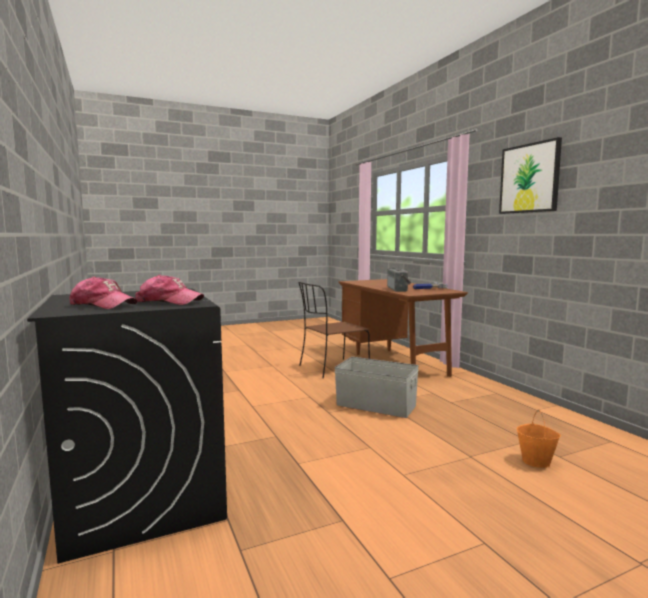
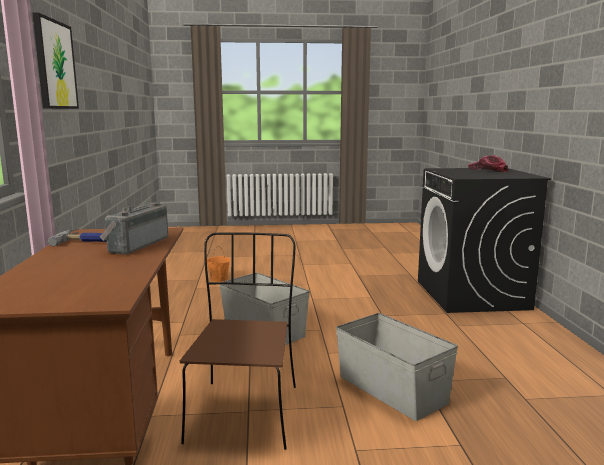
camera: 160 degrees left, 5 degrees up
cap [135,275,204,305] -> none
brown chair [298,282,370,378] -> brown chair turned 75 degrees counterclockwise [180,232,296,450]
none -> grey storage box [336,313,458,421]

